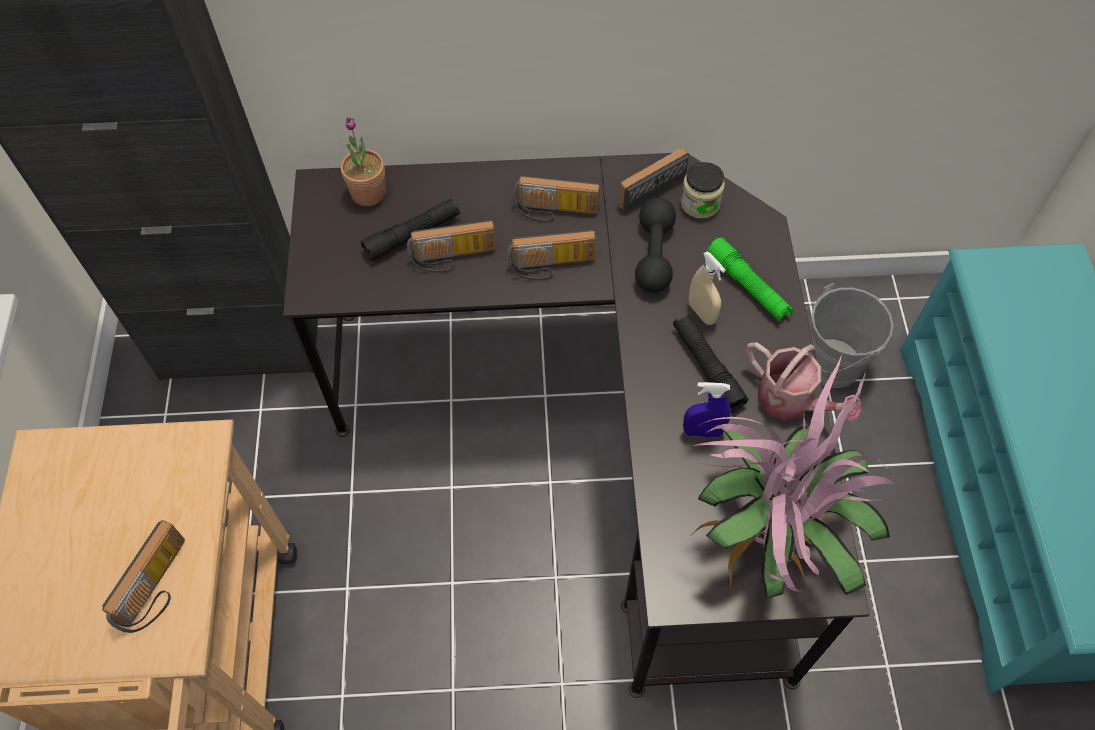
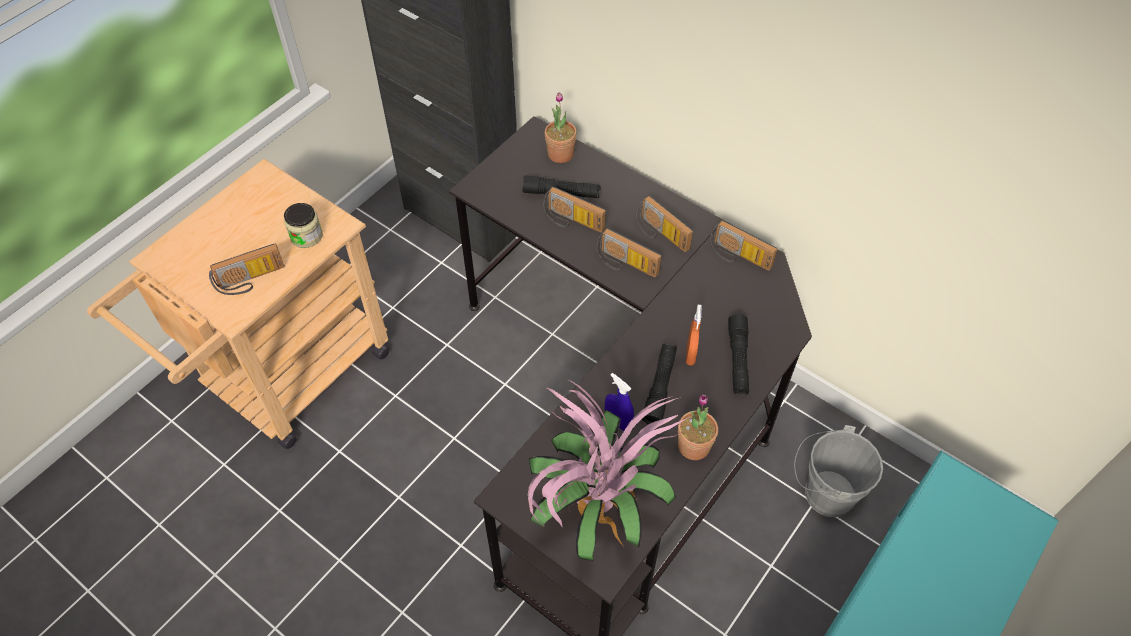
camera: 40 degrees right, 5 degrees down
radio [619,148,689,211] -> radio turned 150 degrees counterclockwise [709,220,778,271]
black dumbbell [635,198,676,293] -> none
jar [680,162,725,219] -> jar moved to [284,203,323,248]
beige spray bottle [689,251,726,325] -> orange spray bottle [686,305,702,366]
green flashlight [706,237,793,322] -> black flashlight [728,314,749,395]
watering can [746,342,861,422] -> potted plant [678,394,718,460]

